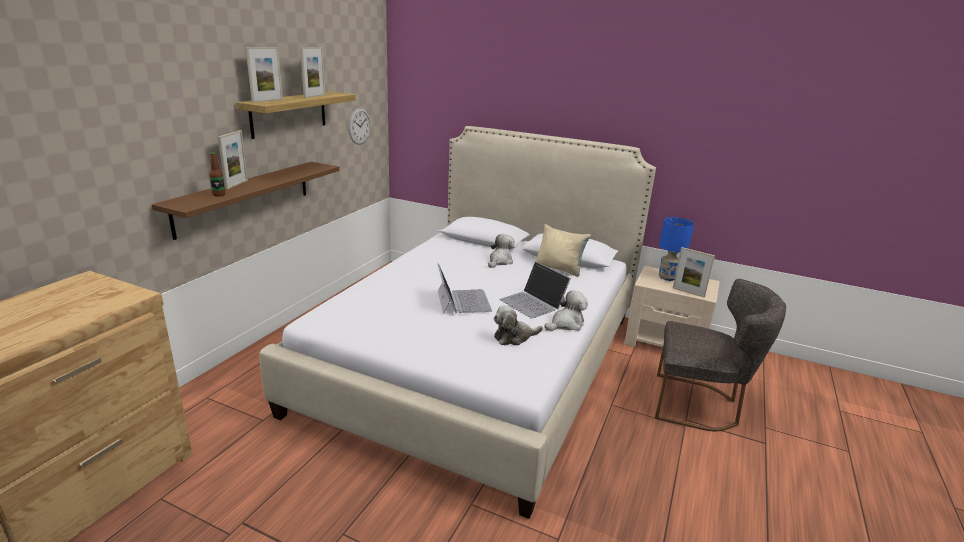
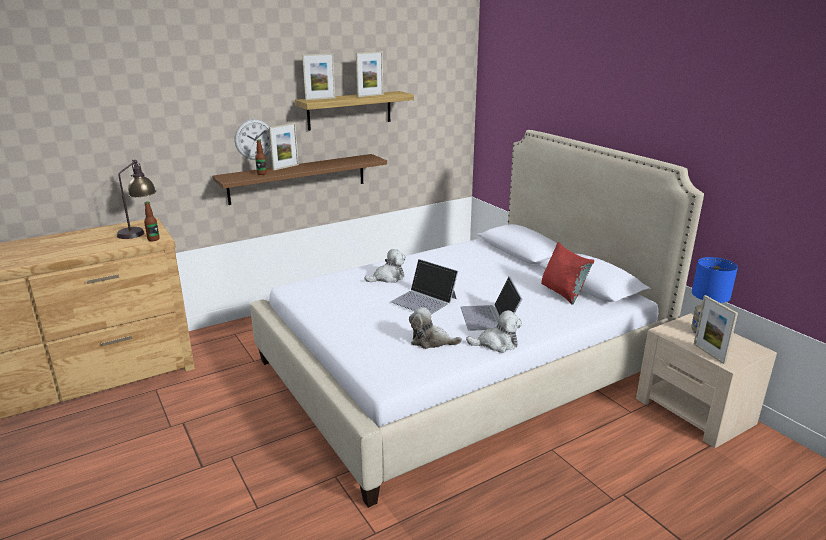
camera: 35 degrees right, 0 degrees up
wall clock [348,108,371,145] -> wall clock moved to [235,119,271,160]
laptop [437,263,492,314] -> laptop turned 105 degrees clockwise [390,259,458,314]
plush toy [488,234,515,268] -> plush toy moved to [364,249,406,283]
beige pillow [536,224,591,277] -> red pillow [541,242,594,305]
grey chair [655,279,786,431] -> none
none -> table lamp [117,160,156,239]
none -> bottle [144,201,160,241]

